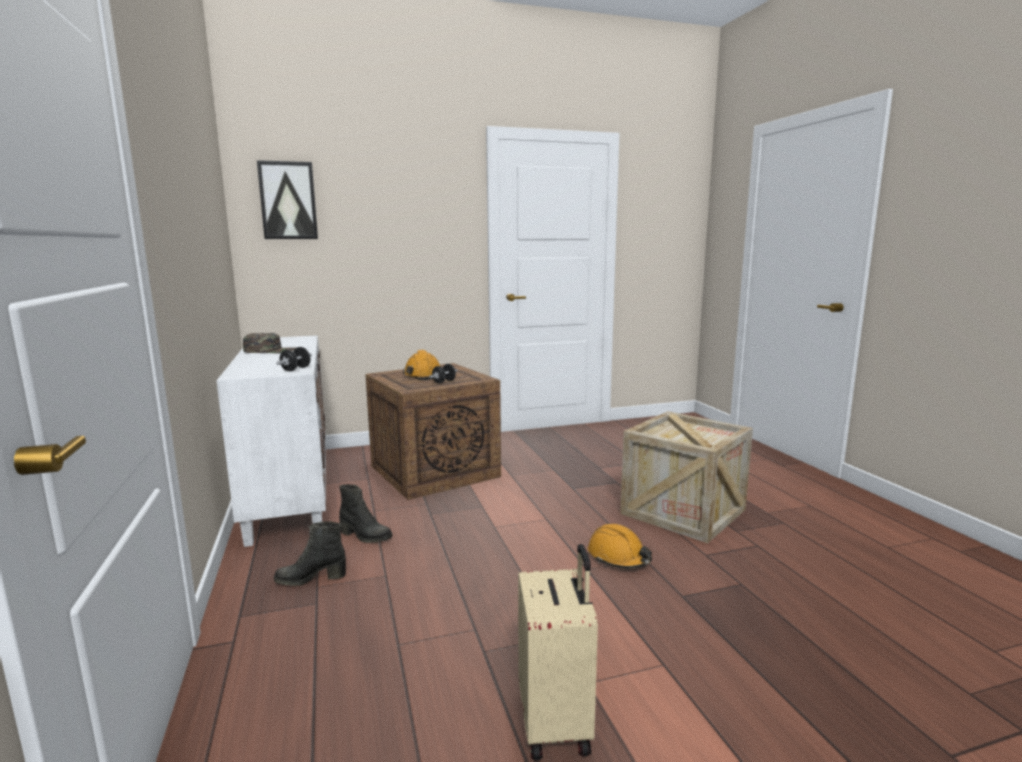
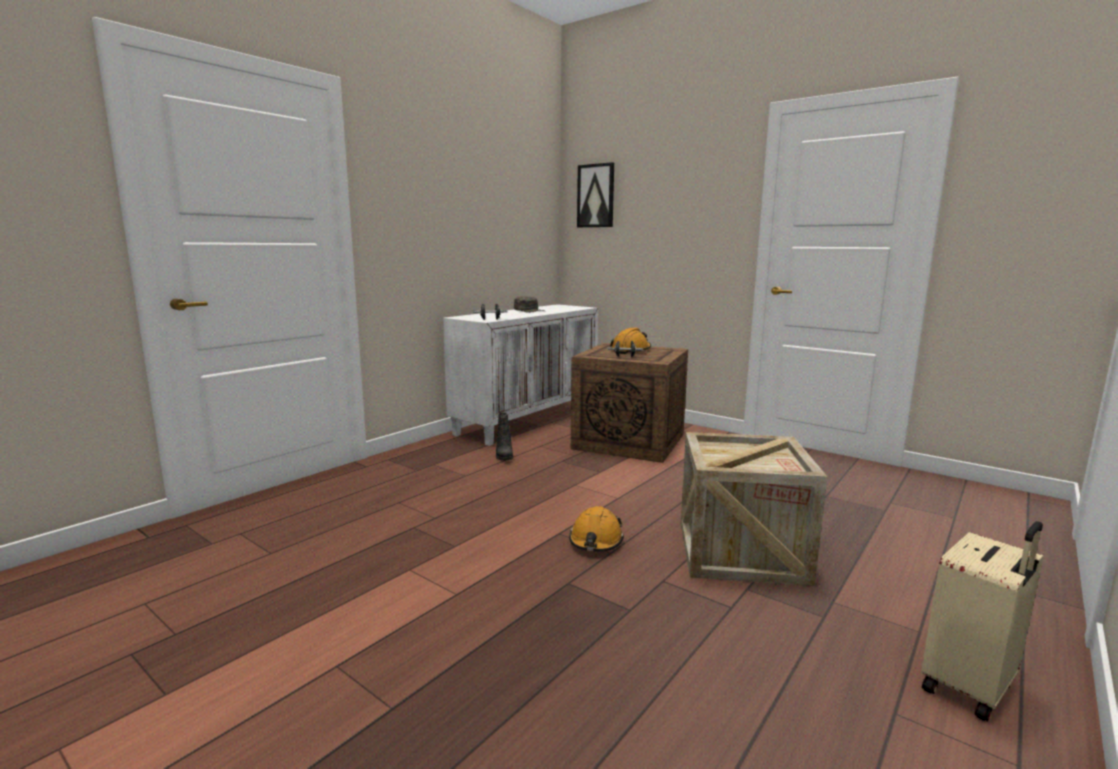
camera: 55 degrees right, 0 degrees up
black boot [274,521,346,586] -> none
beige suitcase [518,544,598,760] -> beige suitcase moved to [921,521,1044,722]

